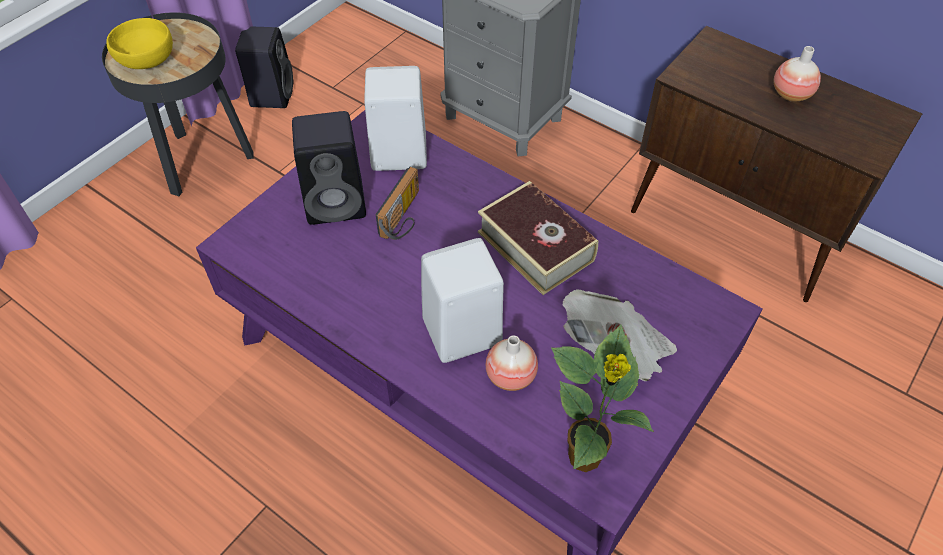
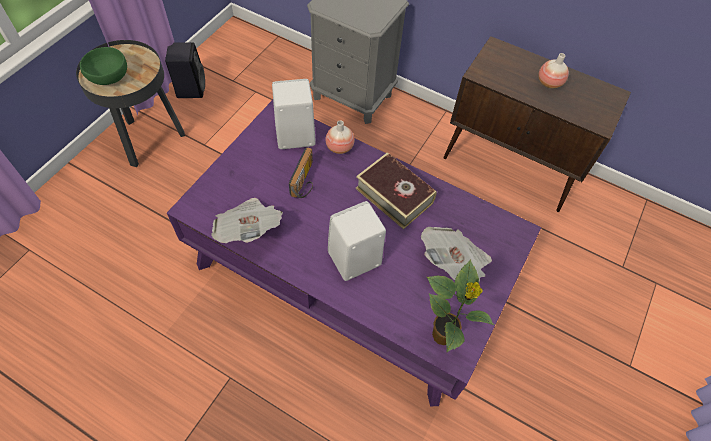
camera: 10 degrees left, 5 degrees up
yellow bowl [107,18,173,69] -> green bowl [80,47,127,85]
black speaker [292,111,366,225] -> none
vase [485,335,538,391] -> vase moved to [325,120,354,154]
none -> newspaper [211,198,283,243]

